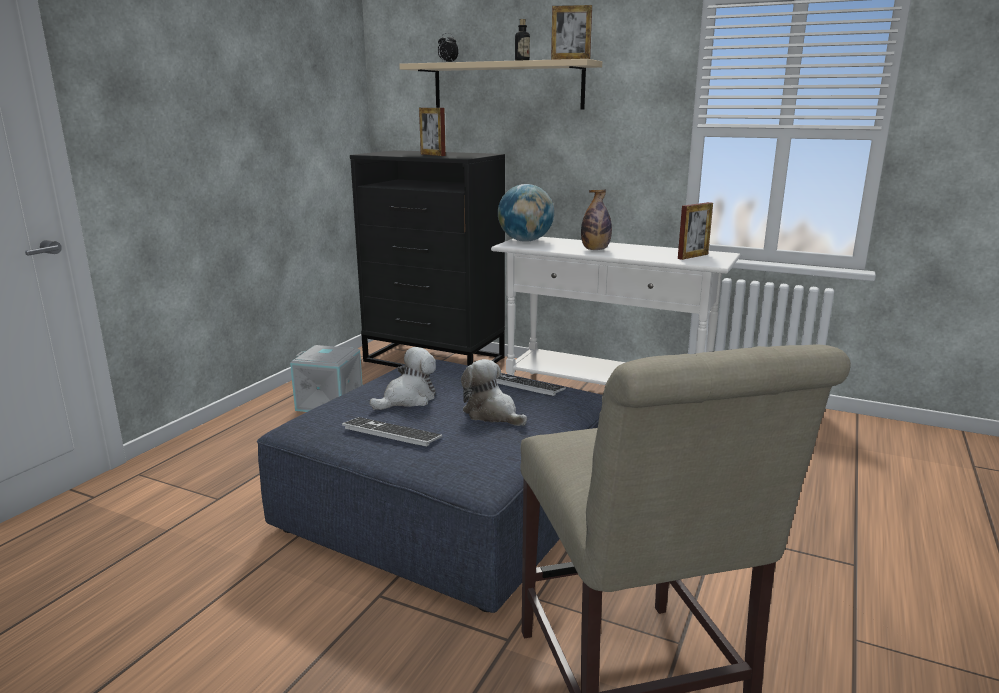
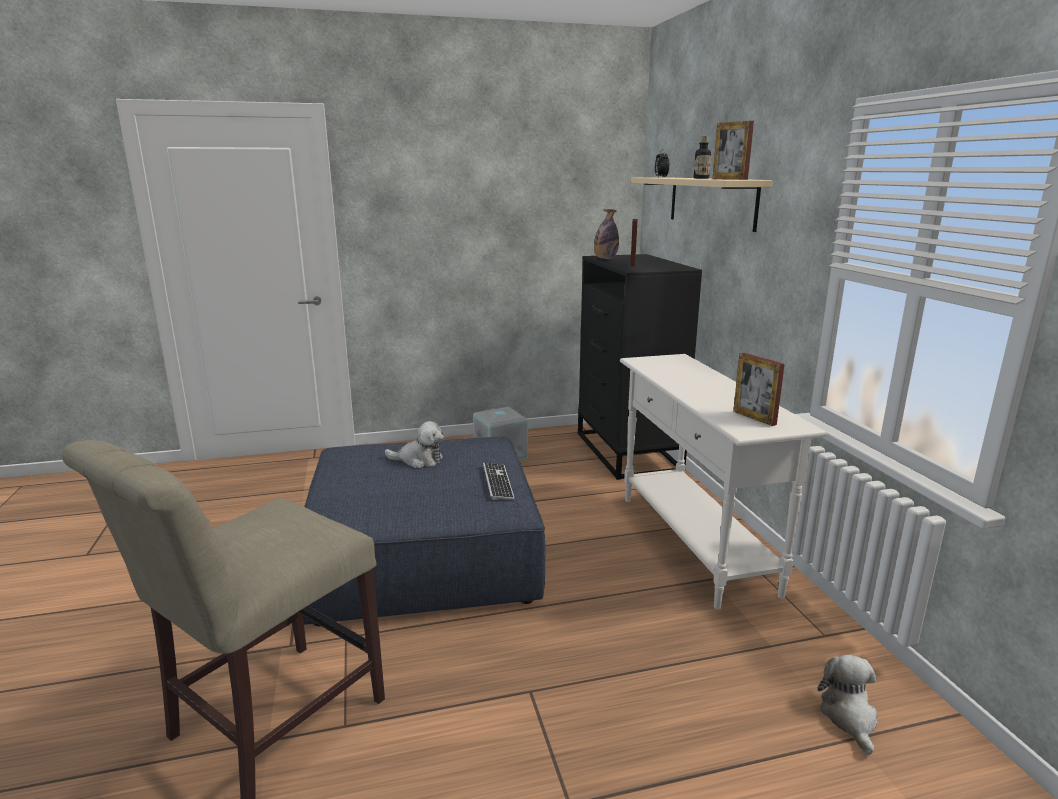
camera: 50 degrees right, 0 degrees up
keyboard [342,417,442,447] -> none
plush toy [461,359,527,426] -> plush toy moved to [817,655,878,755]
globe [498,184,554,242] -> none
bottle [581,189,612,250] -> bottle moved to [594,209,619,259]
picture frame [678,202,713,260] -> picture frame turned 45 degrees clockwise [733,353,785,426]

